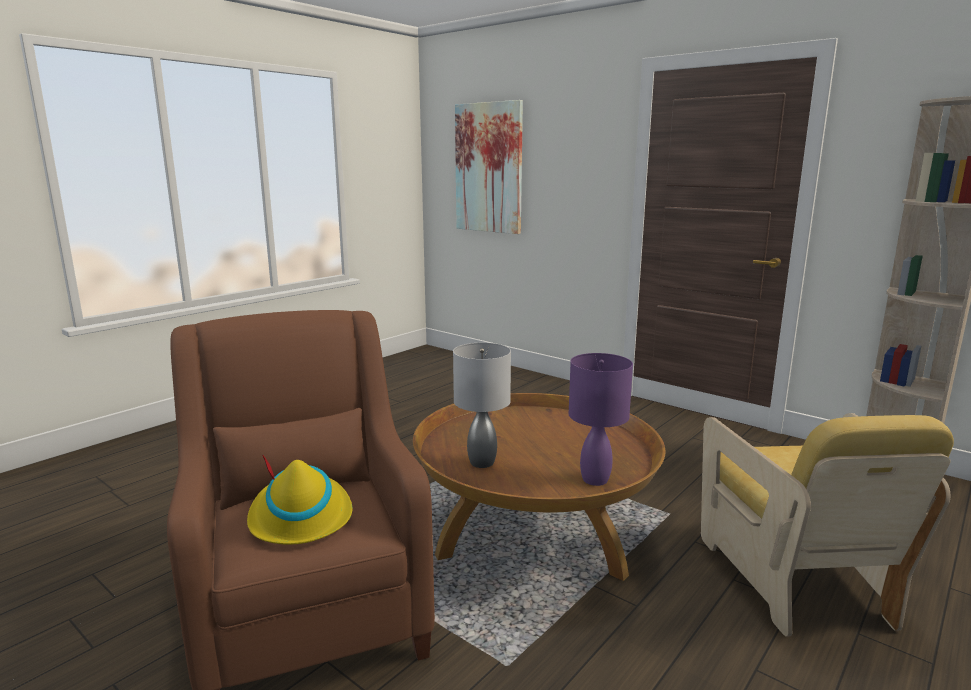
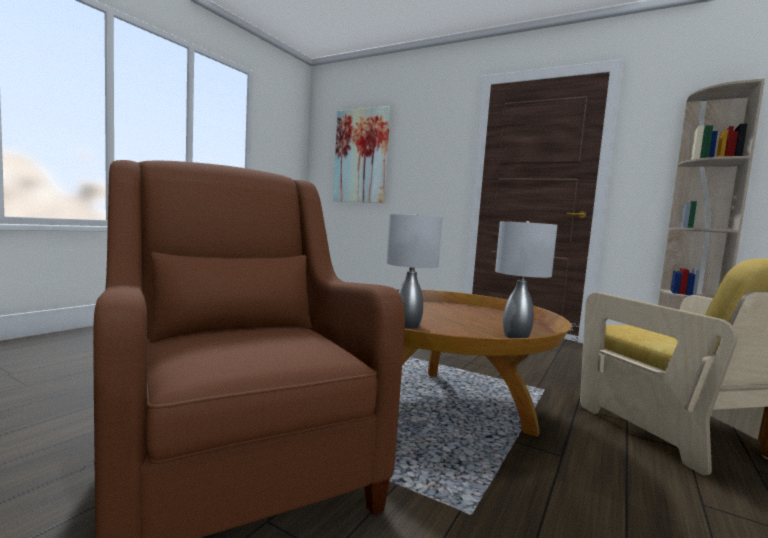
camera: 10 degrees left, 10 degrees down
yellow hat [247,455,352,544] -> none
purple table lamp [569,353,633,486] -> grey table lamp [495,221,558,338]

